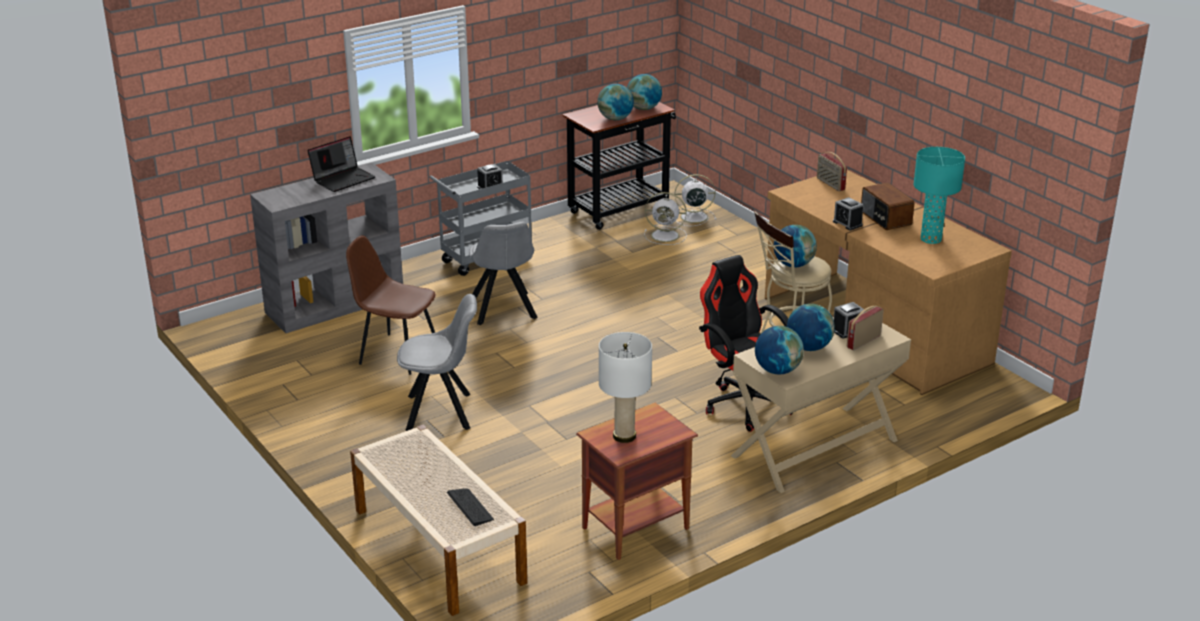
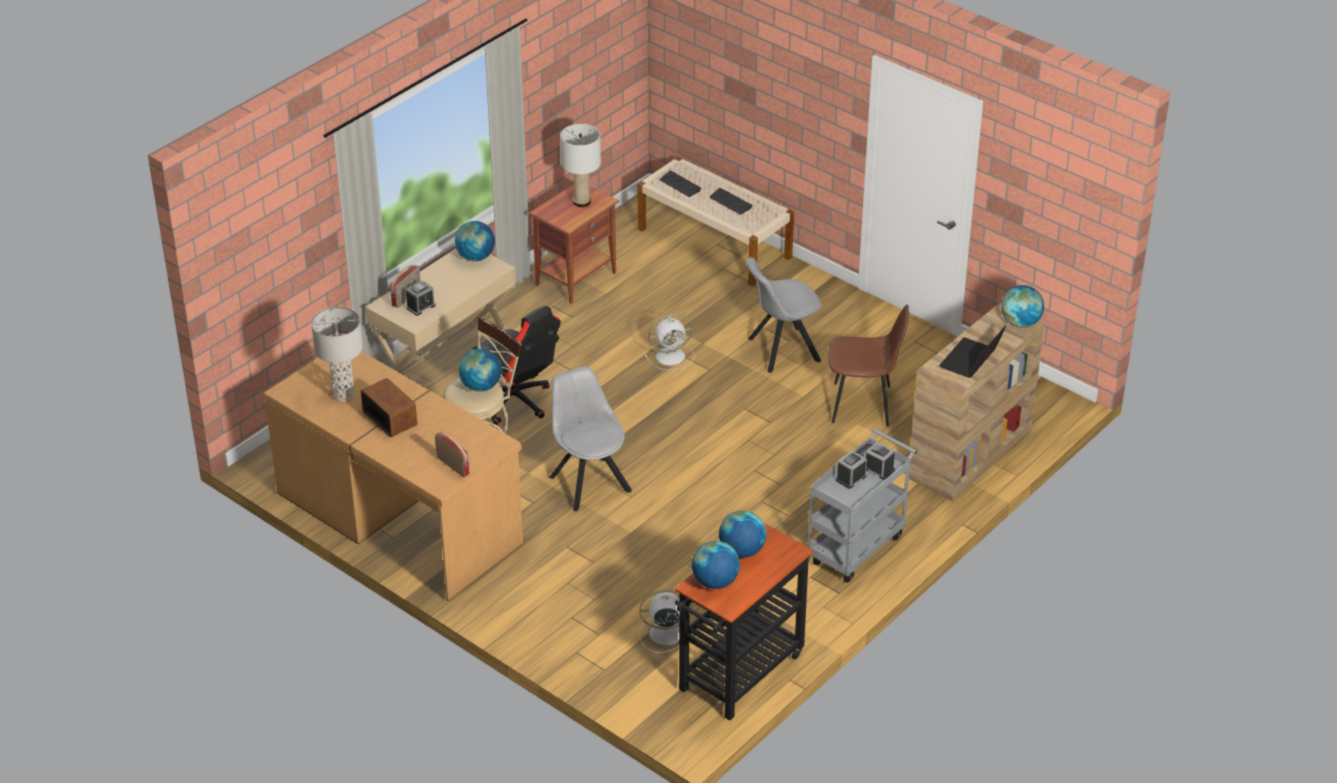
camera: 165 degrees right, 10 degrees up
grey bookcase [250,163,403,333] -> brown bookcase [909,303,1044,501]
grey chair [469,222,538,325] -> grey chair moved to [549,366,632,511]
white fan [675,174,716,226] -> white fan moved to [645,314,694,370]
globe [787,304,835,351] -> globe moved to [1001,285,1044,328]
alarm clock [833,197,864,230] -> alarm clock moved to [865,442,895,480]
turquoise table lamp [914,147,965,244] -> white table lamp [311,307,363,402]
none -> keyboard [709,188,753,215]

